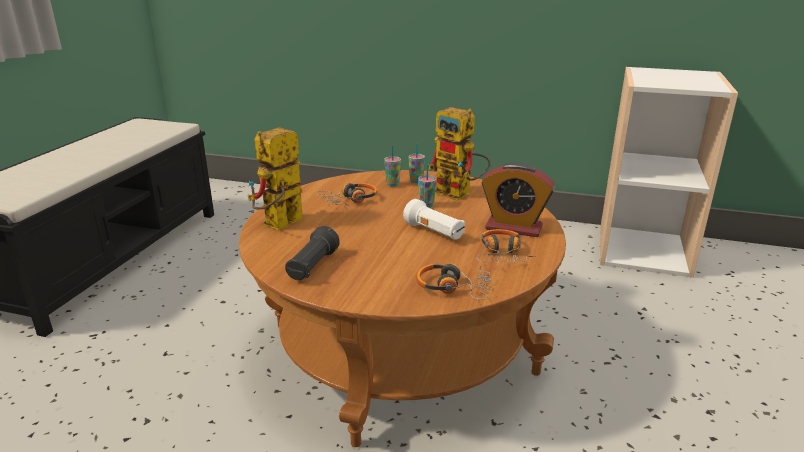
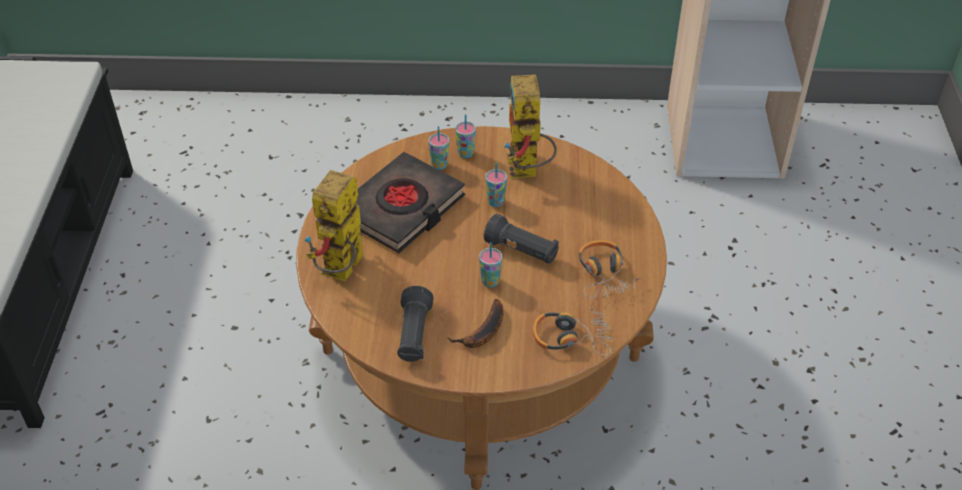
camera: 15 degrees left, 20 degrees up
headphones [317,183,377,206] -> black book [357,152,466,253]
white flashlight [403,199,465,240] -> black flashlight [484,214,559,264]
toy robot [428,107,491,201] -> toy robot turned 60 degrees clockwise [504,74,557,179]
alarm clock [481,162,555,237] -> none
none -> banana [447,299,503,348]
none -> cup [479,242,502,287]

